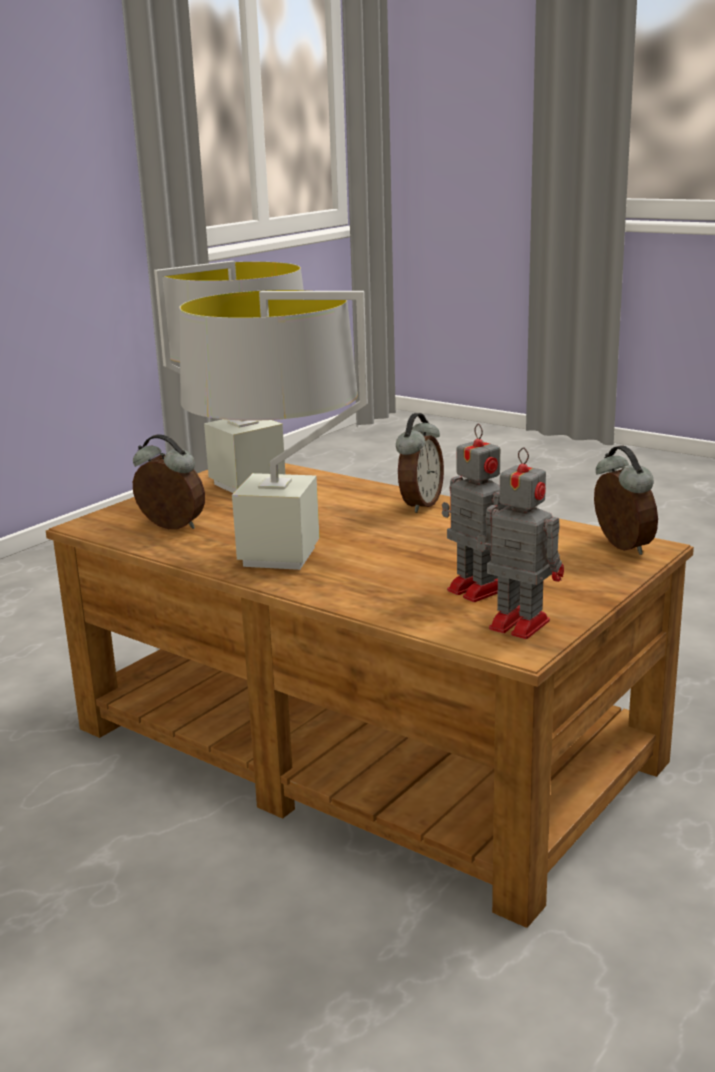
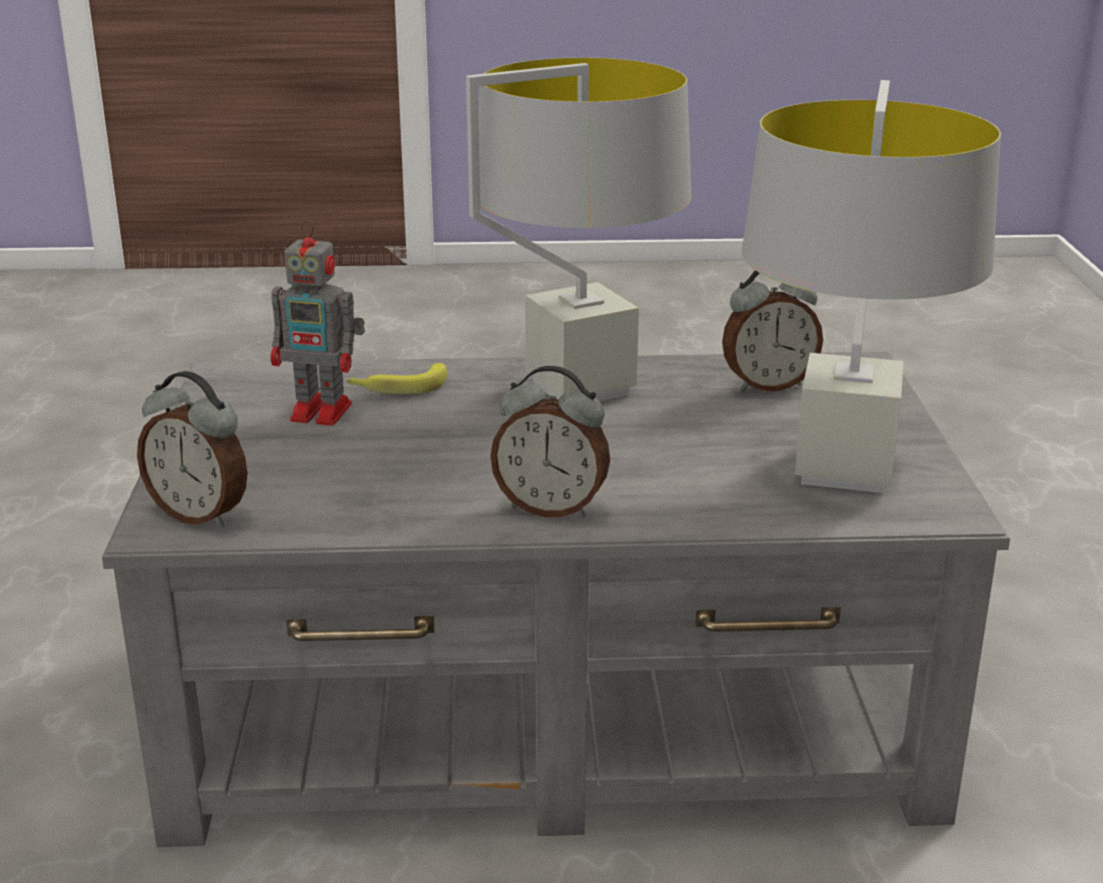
camera: 140 degrees right, 5 degrees up
brown coffee table [46,463,694,928] -> grey coffee table [102,352,1010,847]
alarm clock [396,413,444,513] -> alarm clock turned 60 degrees counterclockwise [490,366,610,518]
toy robot [477,447,564,639] -> none
none -> banana [346,363,447,394]

